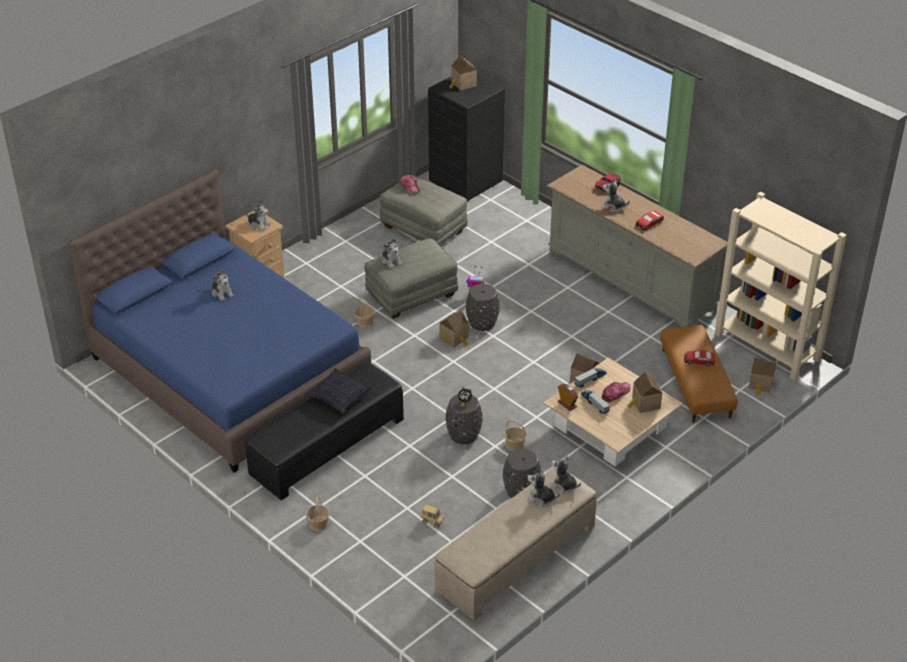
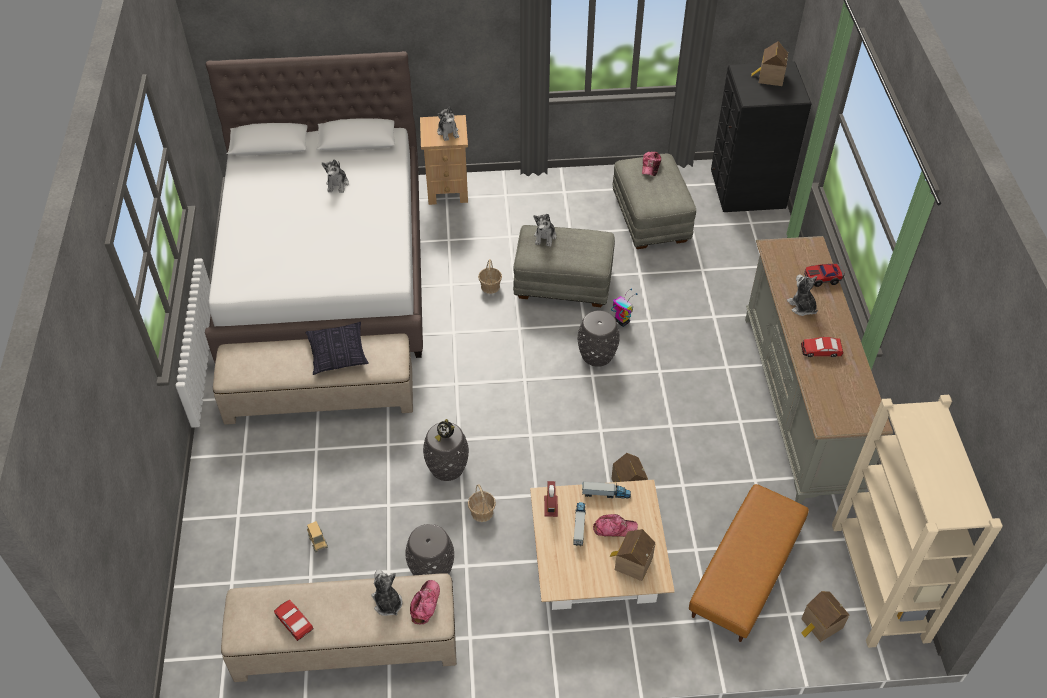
camera: 40 degrees right, 10 degrees up
blue bed [69,169,372,473] -> white bed [205,51,423,362]
black bench [245,363,404,500] -> beige bench [213,333,413,425]
basket [306,496,330,531] -> none
toy house [439,310,468,347] -> none
plush toy [549,456,581,494] -> cap [410,580,440,624]
toy car [684,350,715,366] -> toy car moved to [274,600,313,641]

